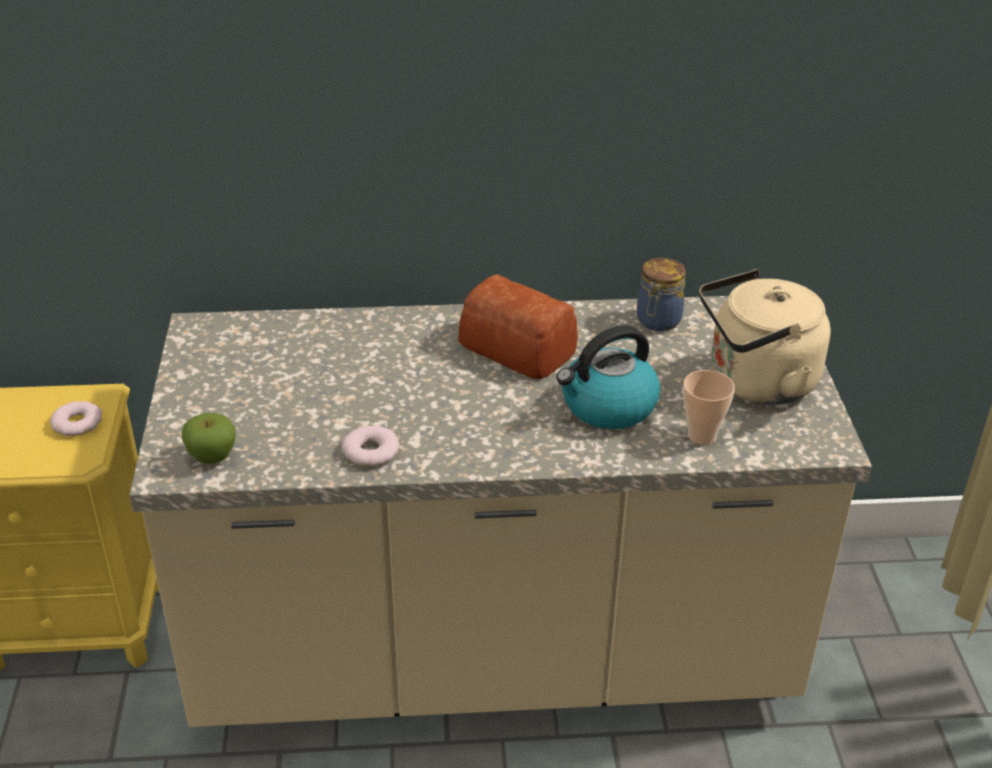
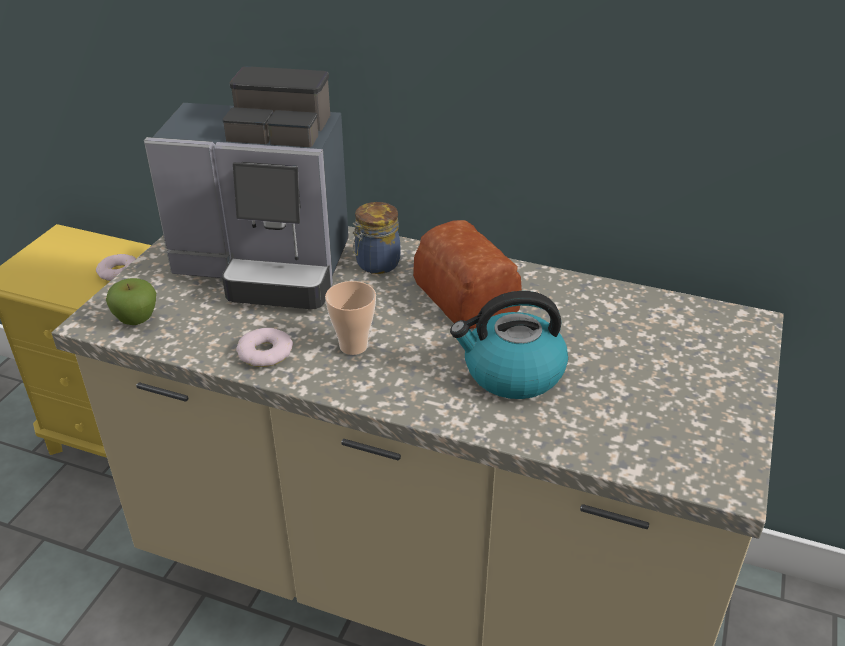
camera: 25 degrees right, 0 degrees up
jar [637,258,686,331] -> jar moved to [353,202,400,274]
cup [683,370,735,445] -> cup moved to [325,281,376,355]
beige kettle [699,269,831,405] -> none
none -> coffee machine [144,66,349,309]

